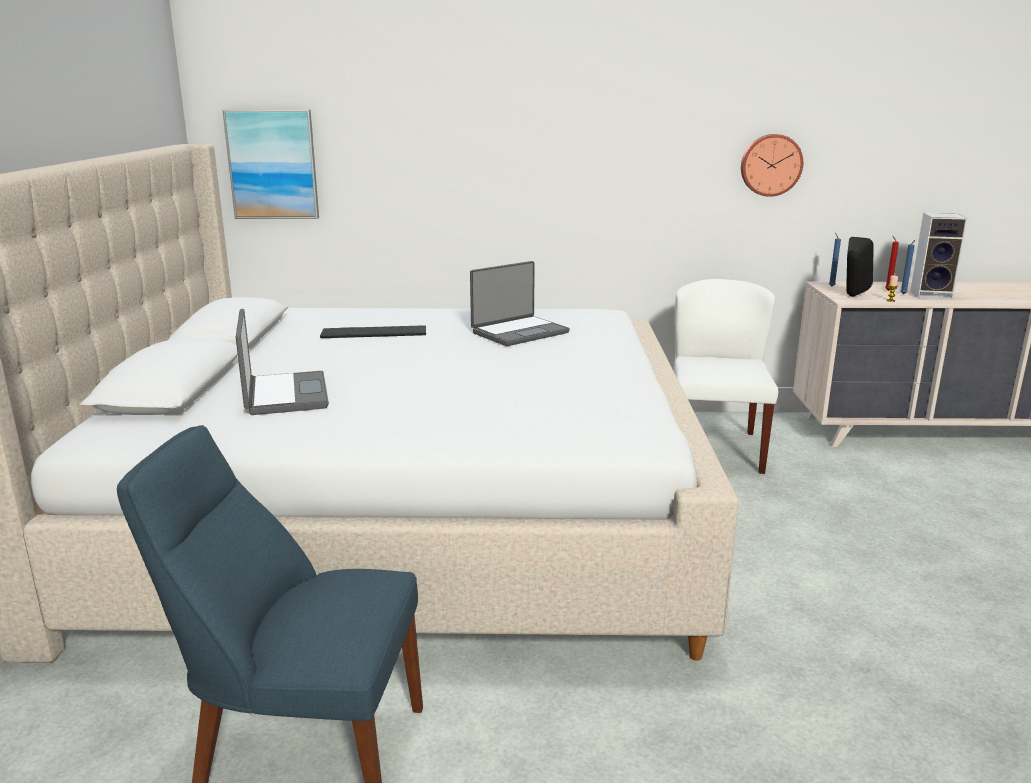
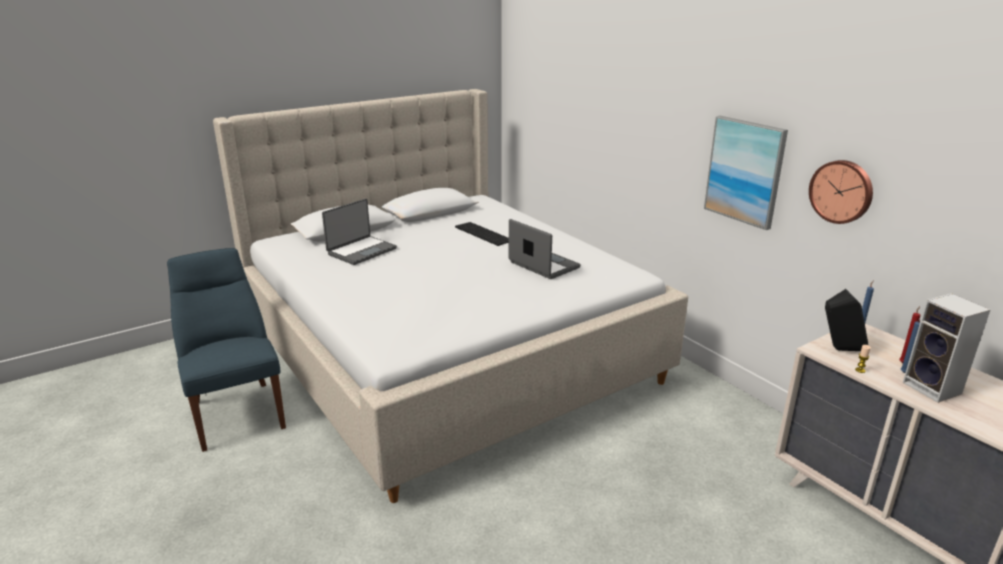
camera: 55 degrees right, 5 degrees up
picture [222,110,319,219] -> picture moved to [704,116,788,230]
laptop [470,261,570,346] -> laptop turned 150 degrees counterclockwise [509,219,581,279]
white chair [674,279,778,474] -> none

